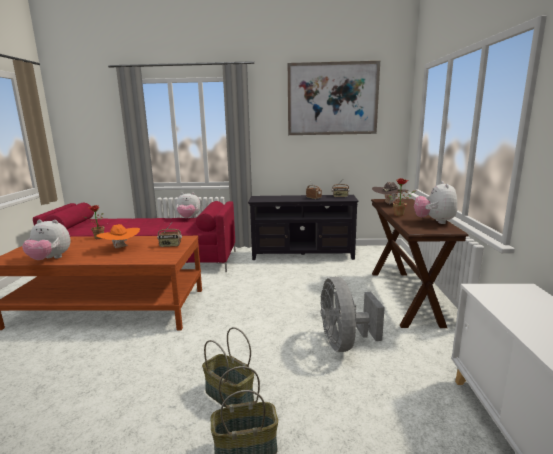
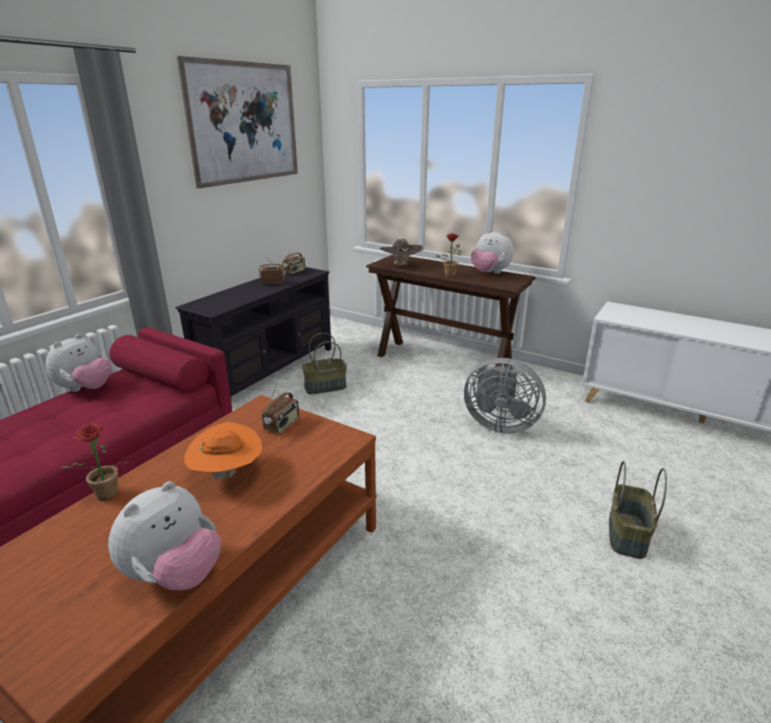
camera: 60 degrees left, 10 degrees up
basket [202,327,254,408] -> basket moved to [302,333,347,394]

